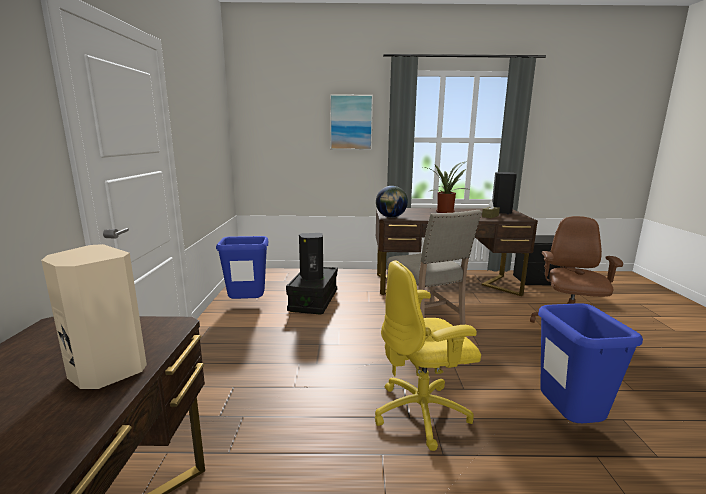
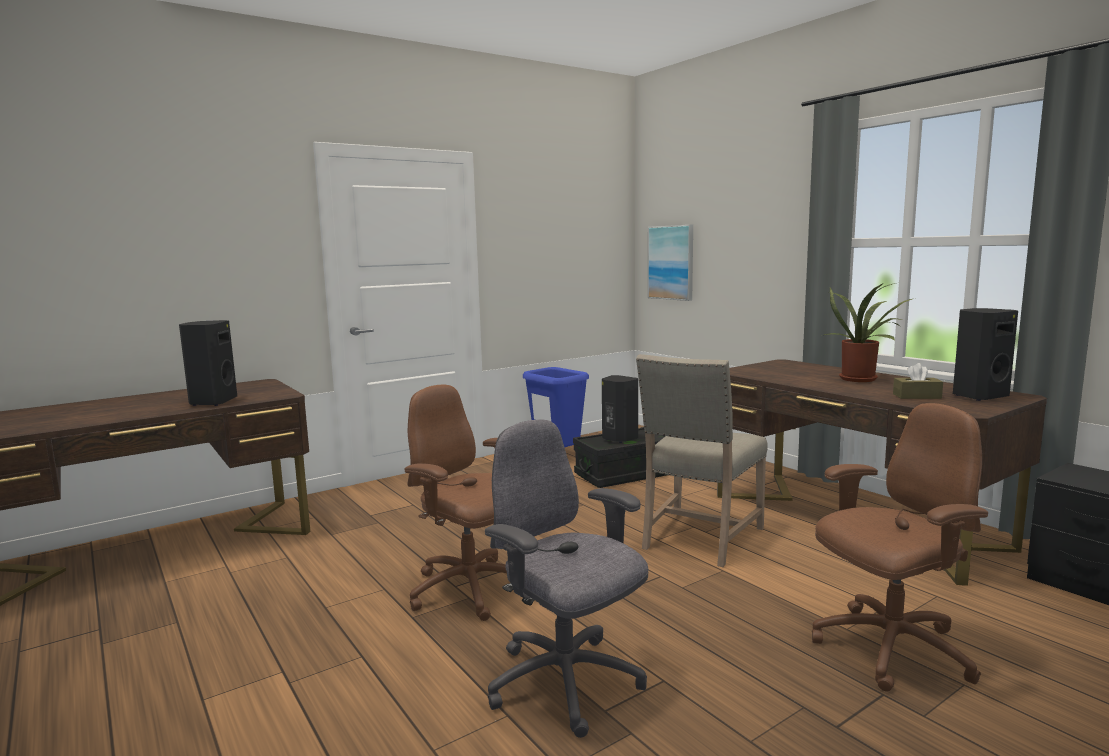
camera: 55 degrees right, 5 degrees down
beige speaker [41,244,147,389] -> black speaker [179,320,237,406]
picture [330,94,373,150] -> picture moved to [648,225,693,301]
yellow office chair [375,260,481,451] -> brown office chair [405,385,507,621]
globe [376,186,408,218] -> none
blue trash can [538,303,643,423] -> grey office chair [485,419,648,738]

